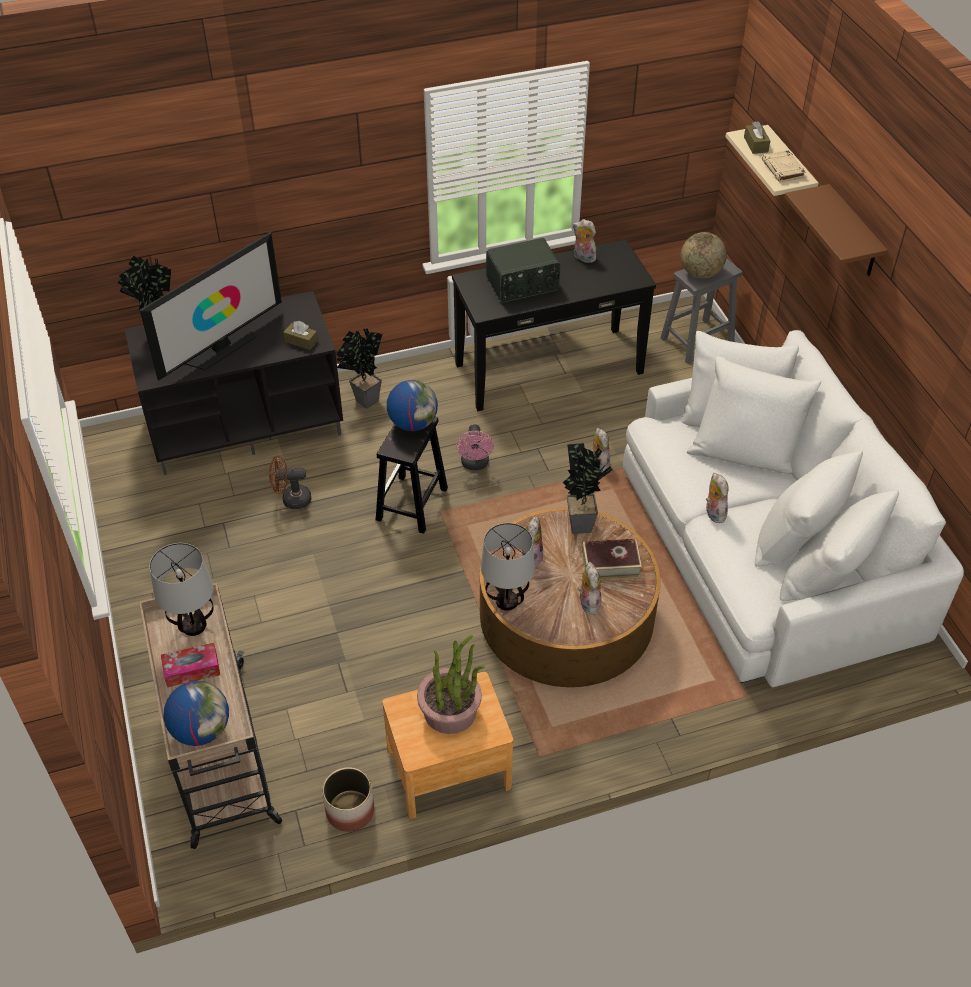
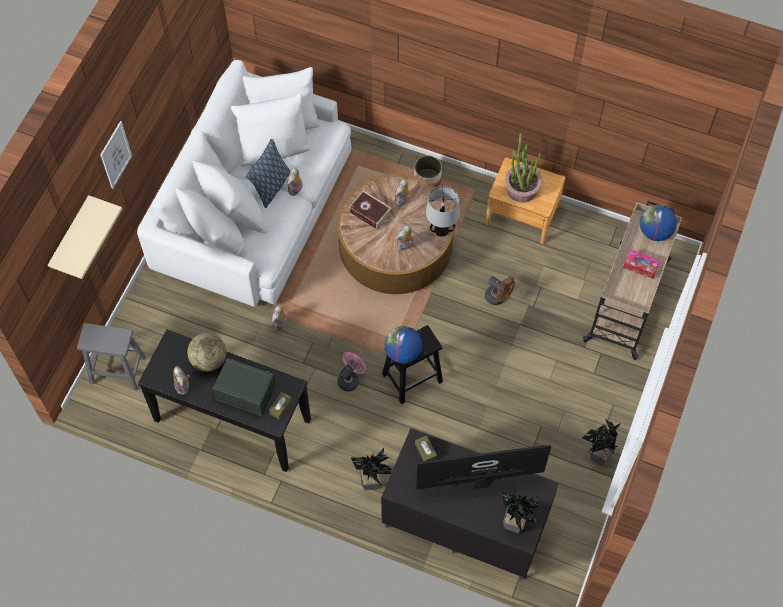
camera: 140 degrees left, 15 degrees up
table lamp [149,543,214,636] -> none
brown fan [269,456,311,509] -> brown fan moved to [485,276,515,305]
planter [322,767,374,832] -> planter moved to [414,156,442,188]
potted plant [563,443,612,534] -> potted plant moved to [582,419,621,466]
globe [681,232,727,279] -> globe moved to [187,333,226,372]
brown tissue box [744,121,770,154] -> brown tissue box moved to [269,391,293,420]
beige book [762,150,806,182] -> none
brown shelf [784,184,888,276] -> picture [100,121,132,189]
none -> pillow [245,139,291,208]

